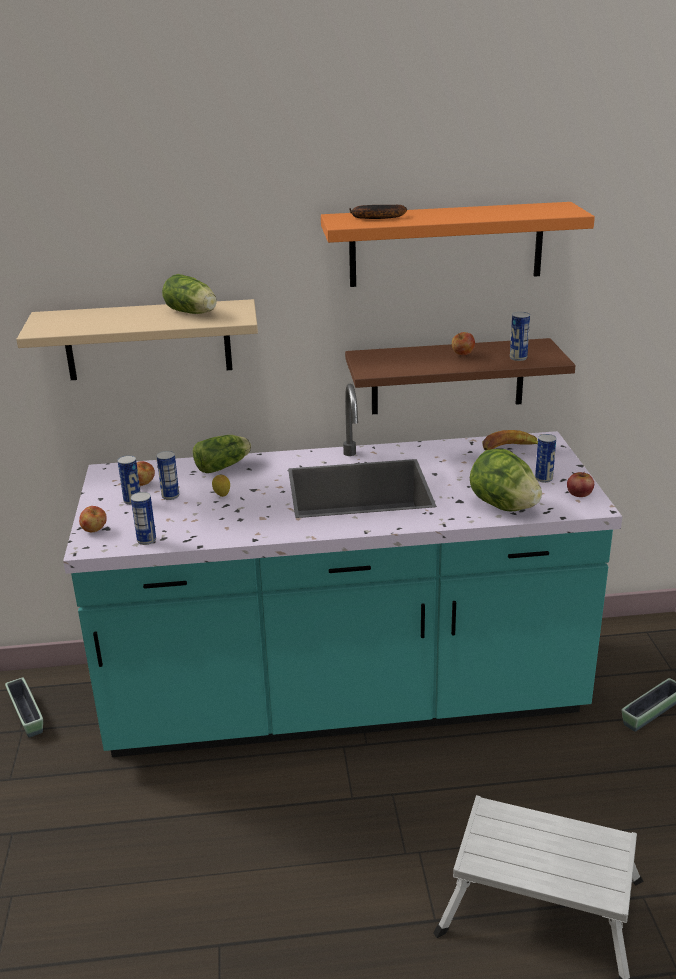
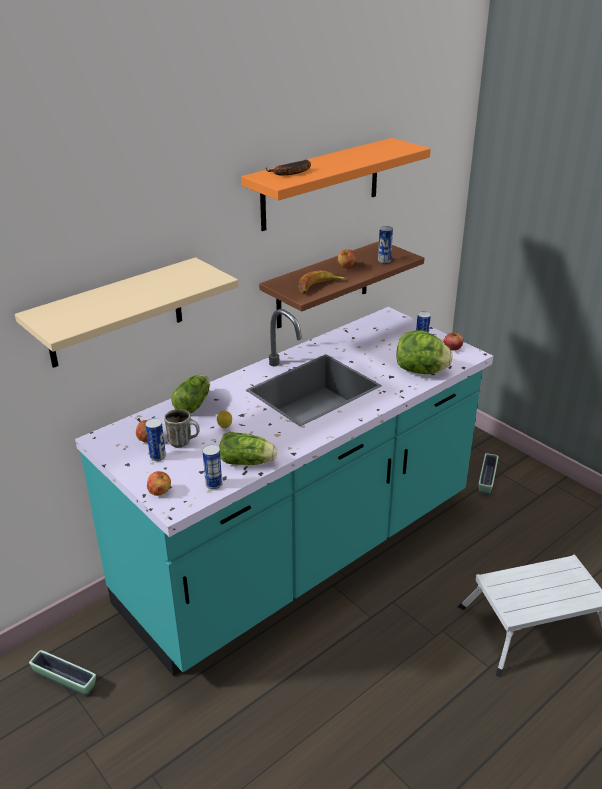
camera: 35 degrees left, 5 degrees up
can [157,451,179,500] -> mug [164,409,200,448]
lettuce [162,274,217,314] -> lettuce moved to [219,432,277,465]
banana [483,430,538,450] -> banana moved to [298,270,348,293]

